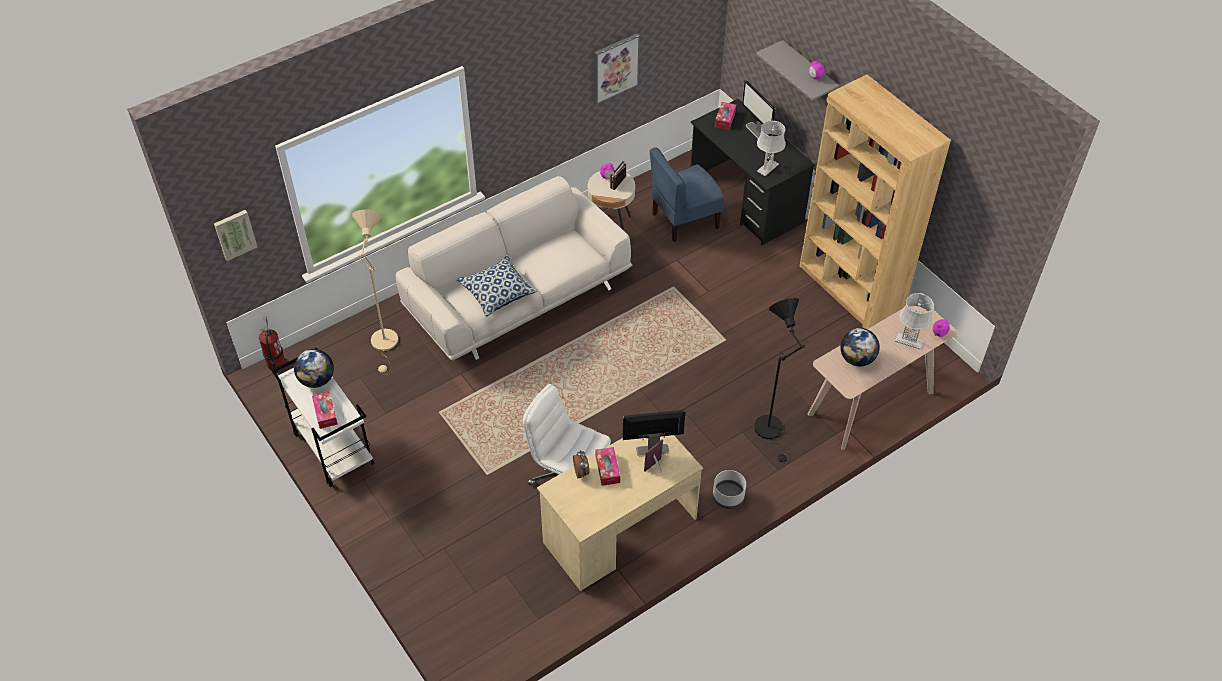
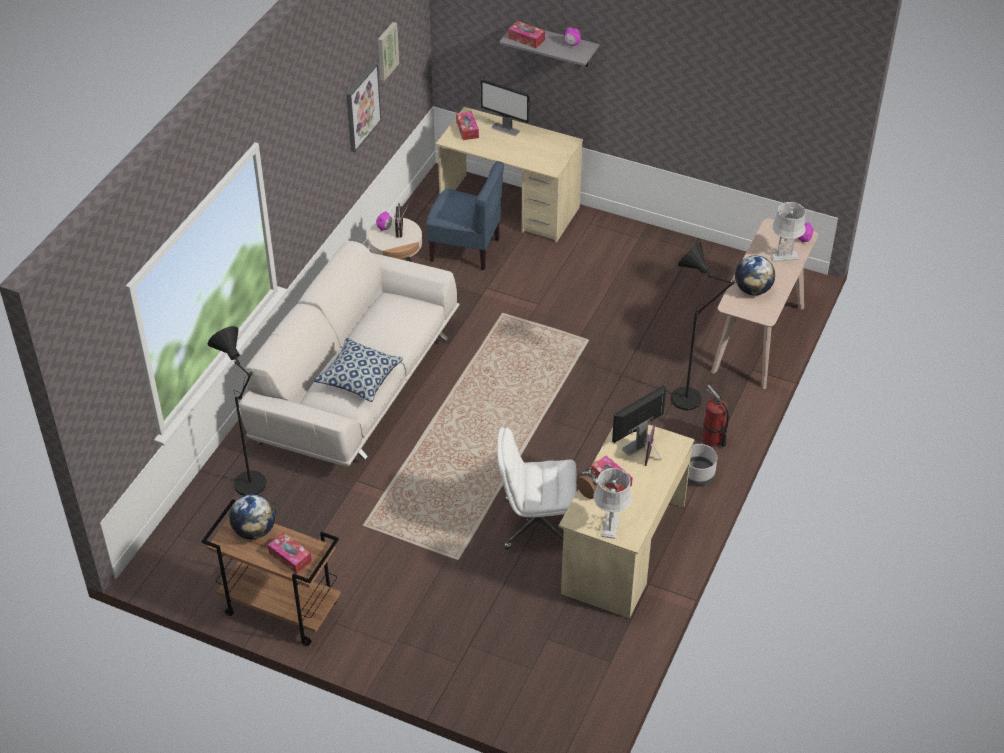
camera: 30 degrees left, 5 degrees down
picture [214,210,257,261] -> picture moved to [378,22,399,81]
fire extinguisher [259,316,286,374] -> fire extinguisher moved to [702,385,729,447]
white cart [271,348,374,488] -> brown cart [201,499,341,646]
beige floor lamp [352,209,398,374] -> black floor lamp [207,326,280,516]
blue chair [650,147,724,242] -> blue chair turned 105 degrees counterclockwise [427,161,504,270]
black desk [691,99,815,245] -> beige desk [436,107,583,243]
grey table lamp [757,121,786,176] -> grey table lamp moved to [593,468,632,539]
brown bookcase [800,75,951,329] -> none
none -> tissue box [508,21,545,48]

